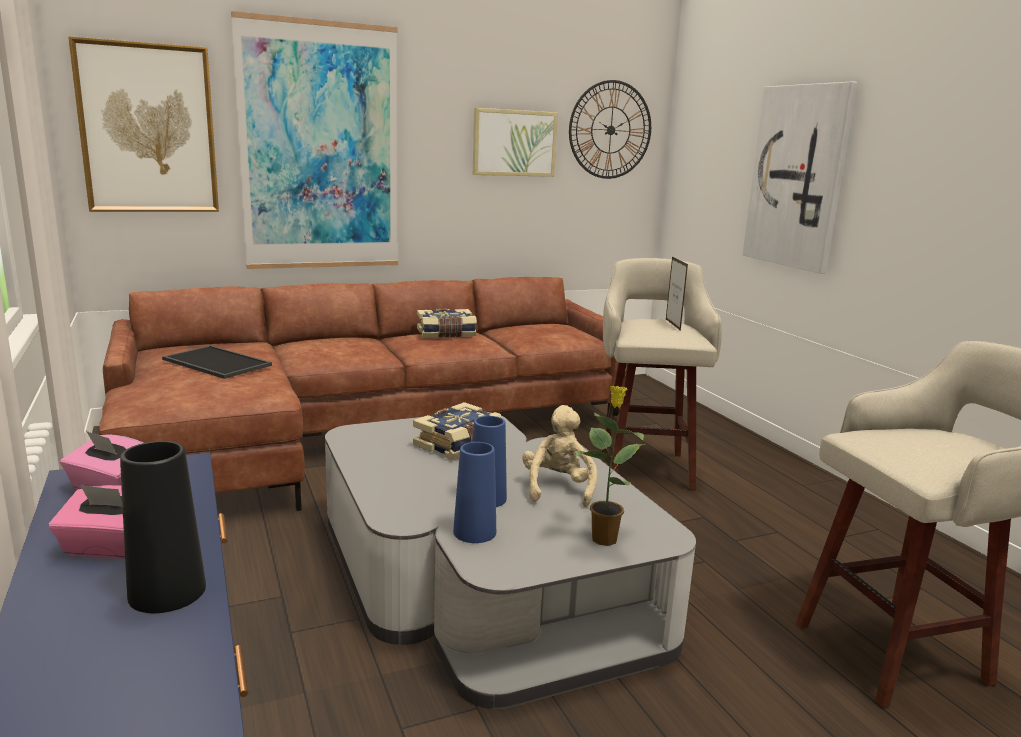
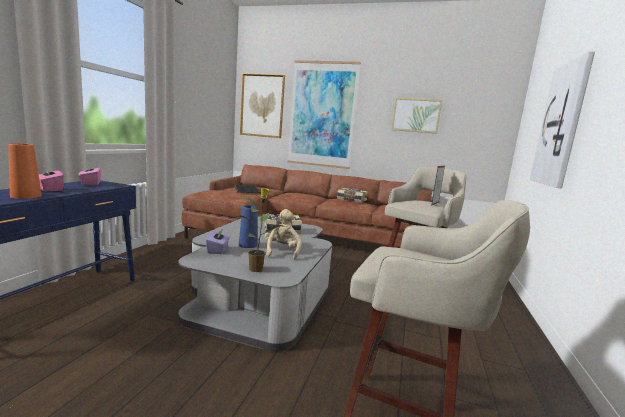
camera: 40 degrees right, 5 degrees down
black vase [120,441,206,613] -> orange vase [8,143,42,199]
blue vase [453,442,496,543] -> purple tissue box [206,228,230,254]
beige plush toy [522,405,597,507] -> beige plush toy turned 45 degrees counterclockwise [264,209,302,259]
wall clock [569,80,651,179] -> none

